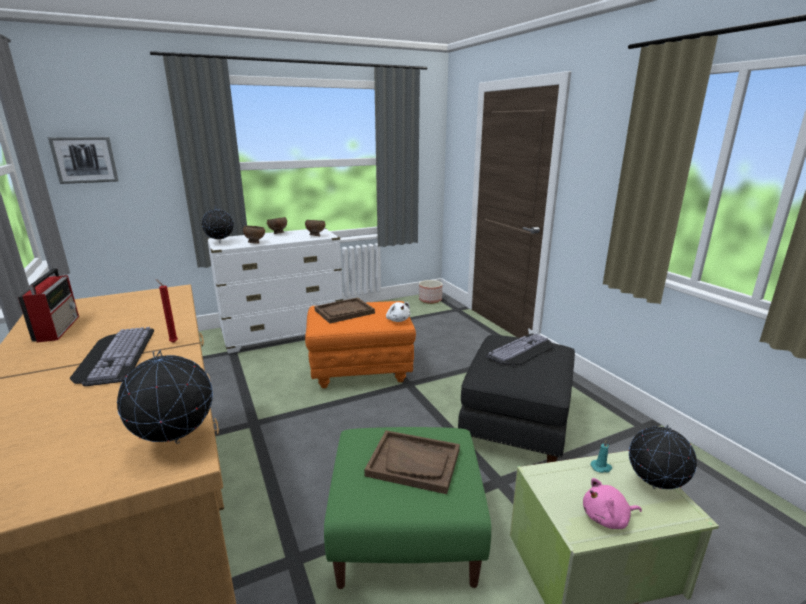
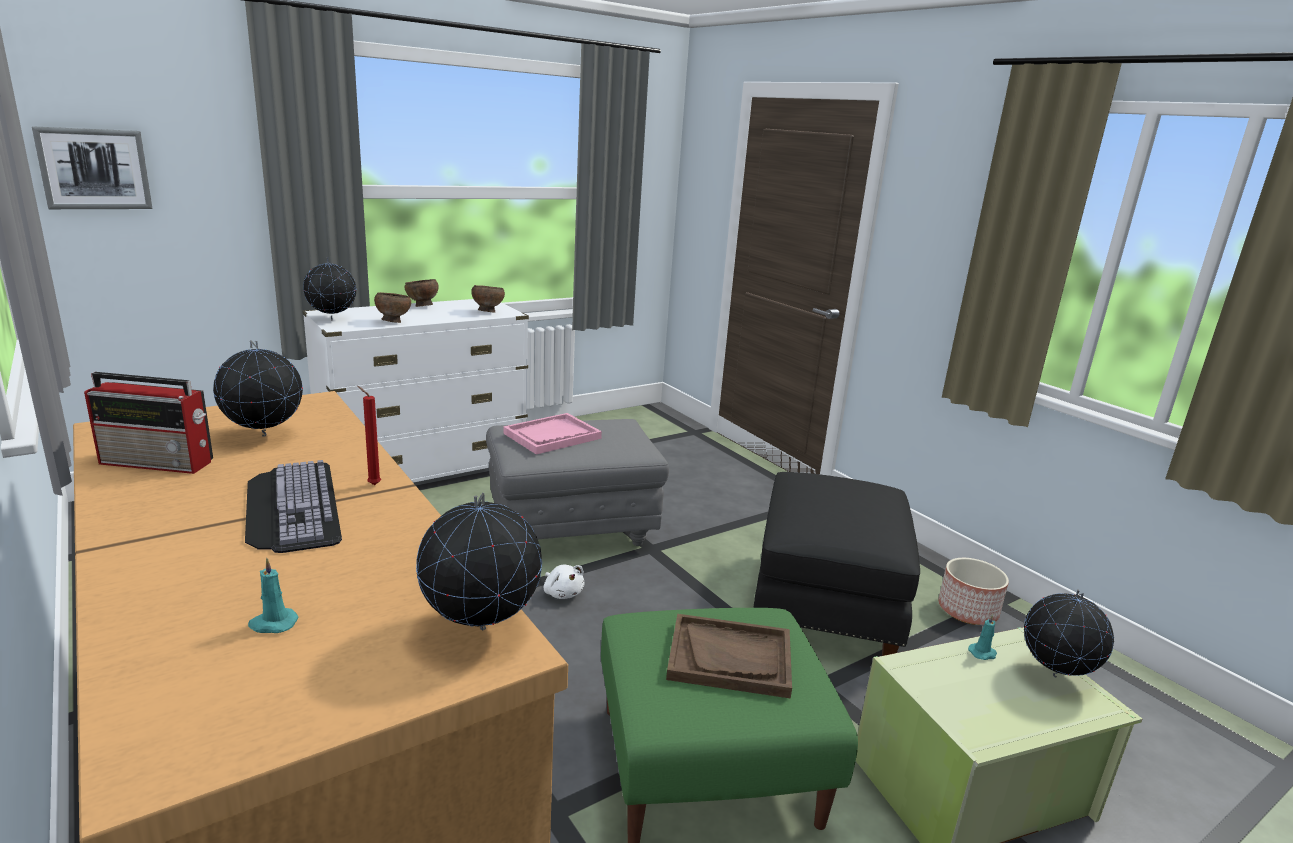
camera: 10 degrees left, 0 degrees up
radio [18,268,79,342] -> radio turned 120 degrees clockwise [84,372,213,474]
orange ottoman [305,301,416,388] -> grey ottoman [486,419,669,546]
brown tray [314,298,375,324] -> pink tray [503,413,602,455]
white plush toy [386,302,410,322] -> white plush toy moved to [544,565,585,599]
planter [419,280,442,304] -> planter moved to [938,558,1009,625]
keyboard [486,334,553,365] -> none
pink plush toy [583,478,642,529] -> none
none -> globe [213,340,303,437]
none -> turquoise candle [248,558,299,633]

